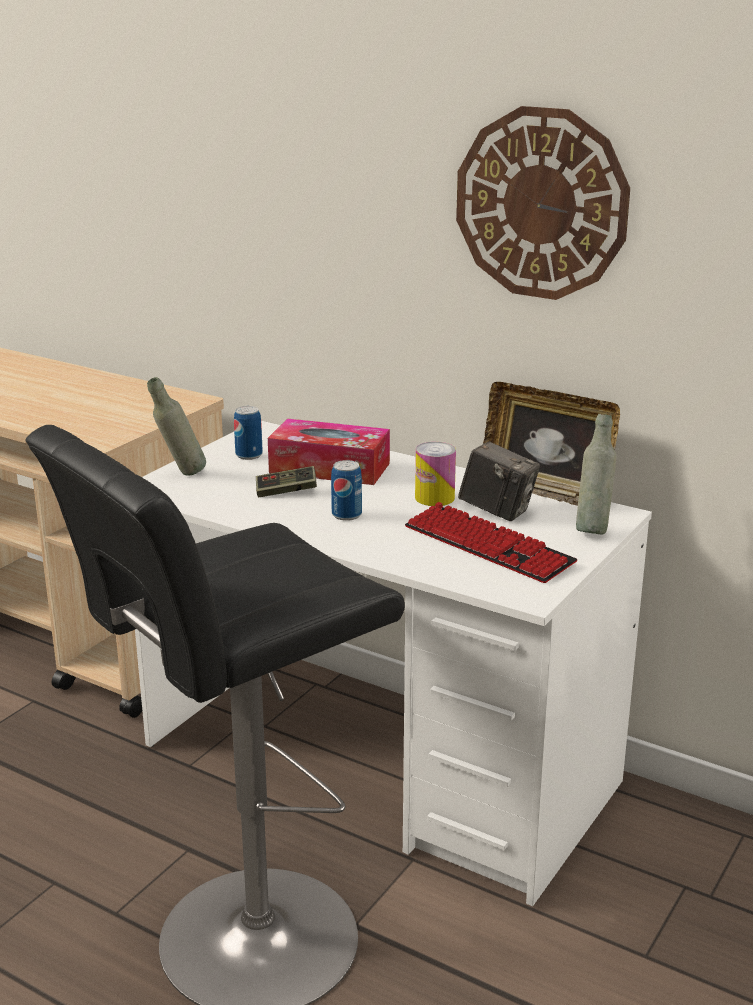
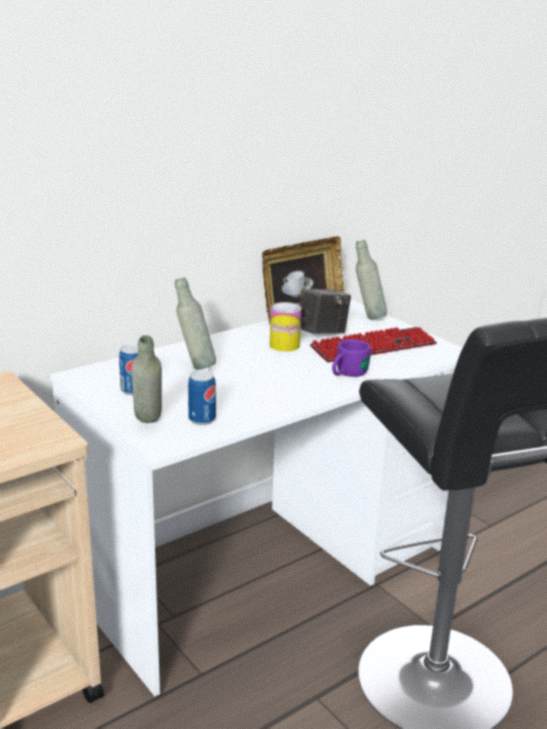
camera: 70 degrees left, 0 degrees up
game controller [256,466,317,497] -> none
tissue box [268,419,390,485] -> grey bottle [175,277,216,370]
can [331,460,362,521] -> can moved to [188,370,216,425]
wall clock [456,106,630,300] -> none
none -> purple mug [332,339,371,377]

